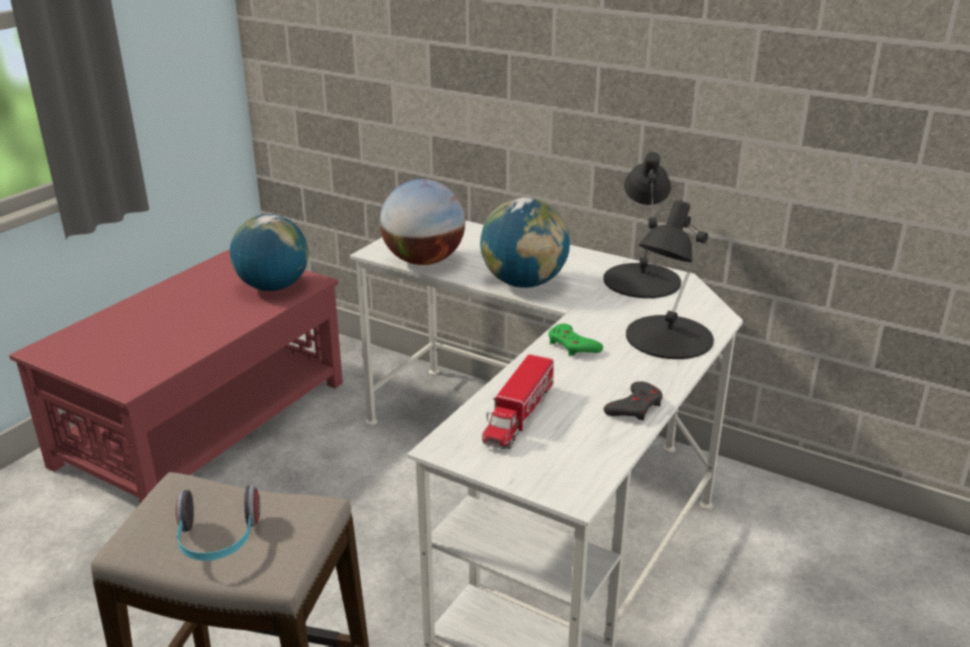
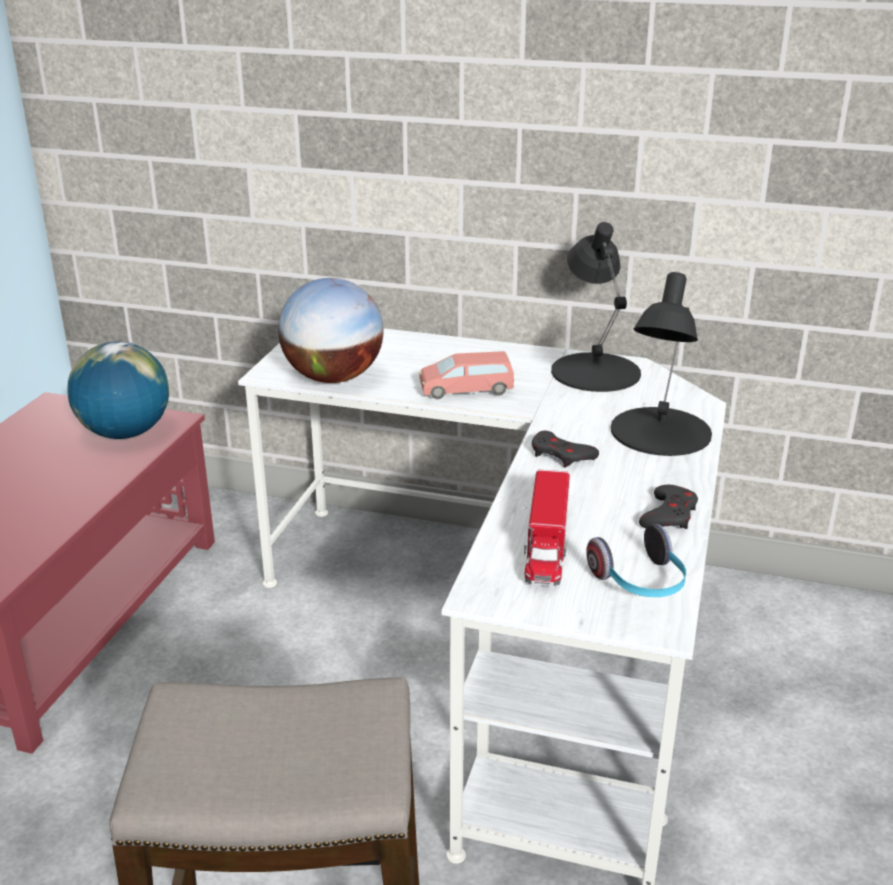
camera: 15 degrees left, 0 degrees up
headphones [176,485,261,560] -> headphones moved to [586,524,686,597]
globe [480,197,570,288] -> pink toy car [419,351,514,399]
green game controller [548,324,603,356] -> grey game controller [532,431,599,468]

